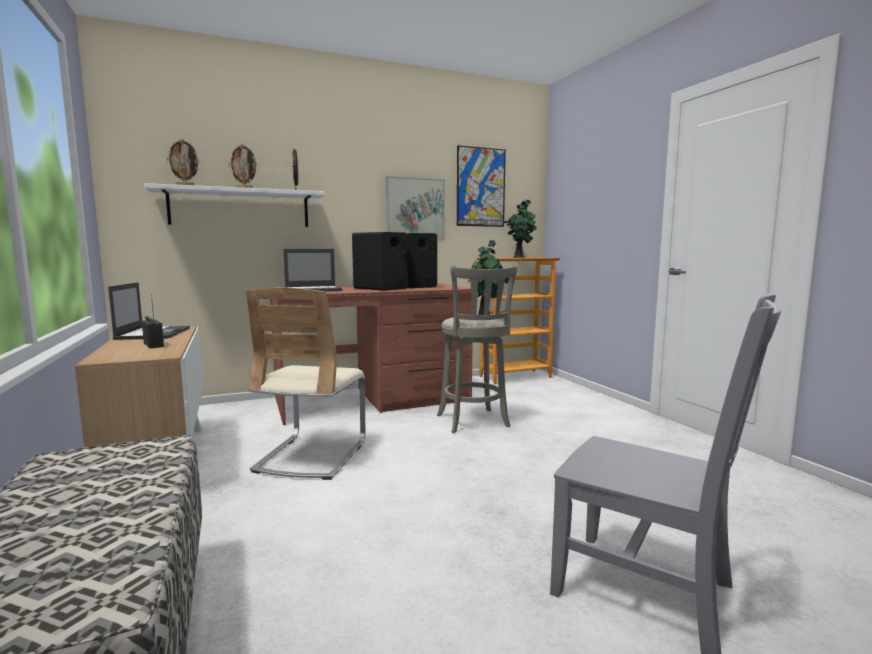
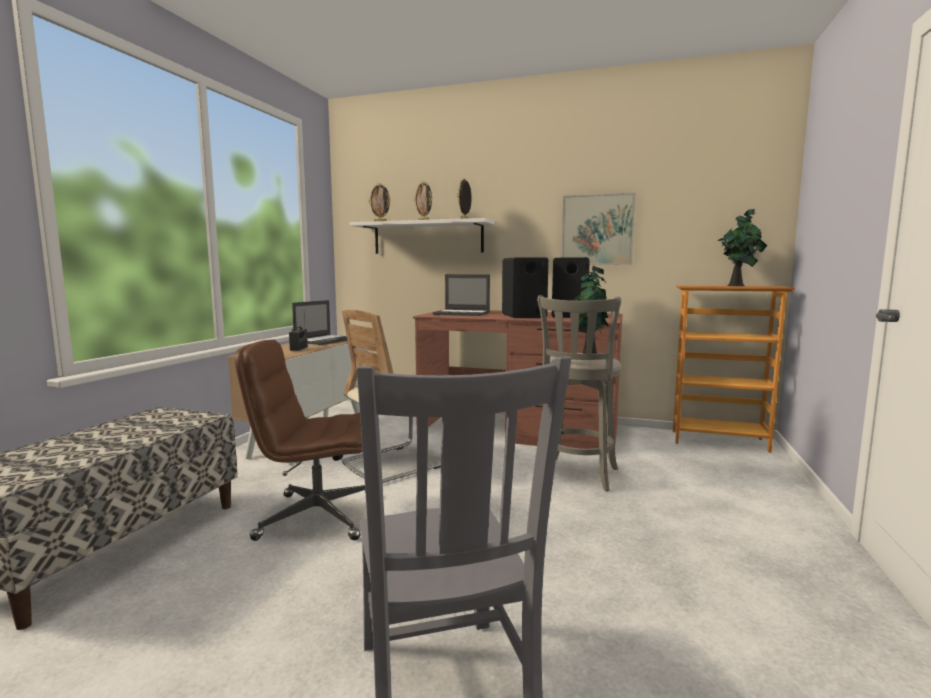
camera: 40 degrees right, 0 degrees up
picture [457,145,506,227] -> none
none -> brown office chair [234,339,365,541]

